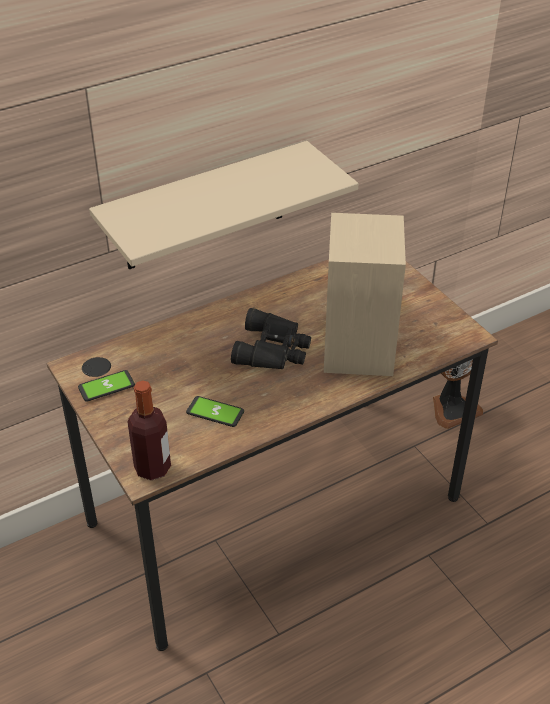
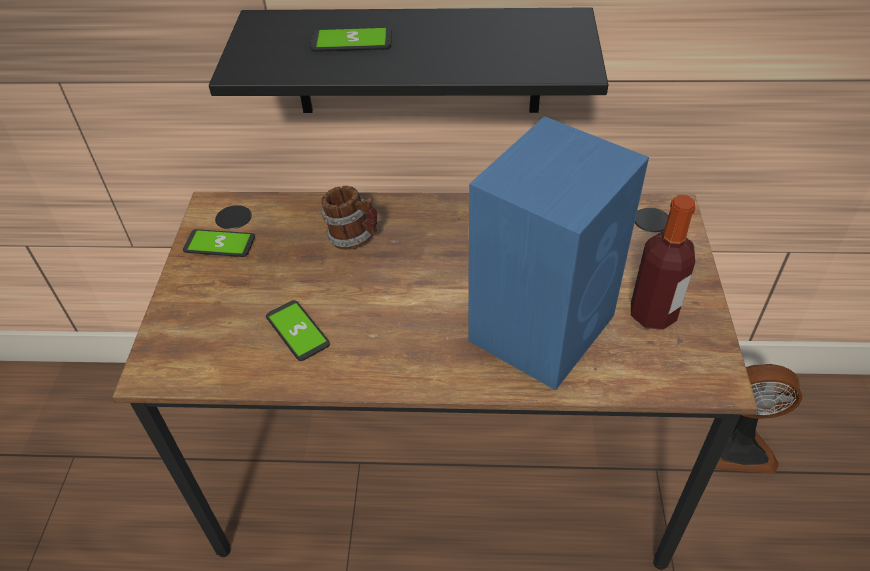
camera: 35 degrees right, 5 degrees up
beige shelf [89,141,359,269] -> black shelf [209,7,608,113]
bottle [127,381,171,480] -> bottle moved to [631,195,695,330]
black binoculars [231,308,311,369] -> none
beige speaker [324,213,406,376] -> blue speaker [468,116,649,390]
none -> phone [310,27,392,52]
none -> mug [321,186,377,250]

